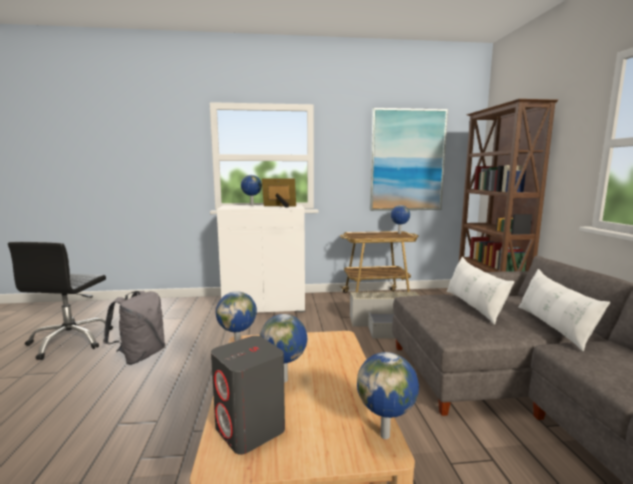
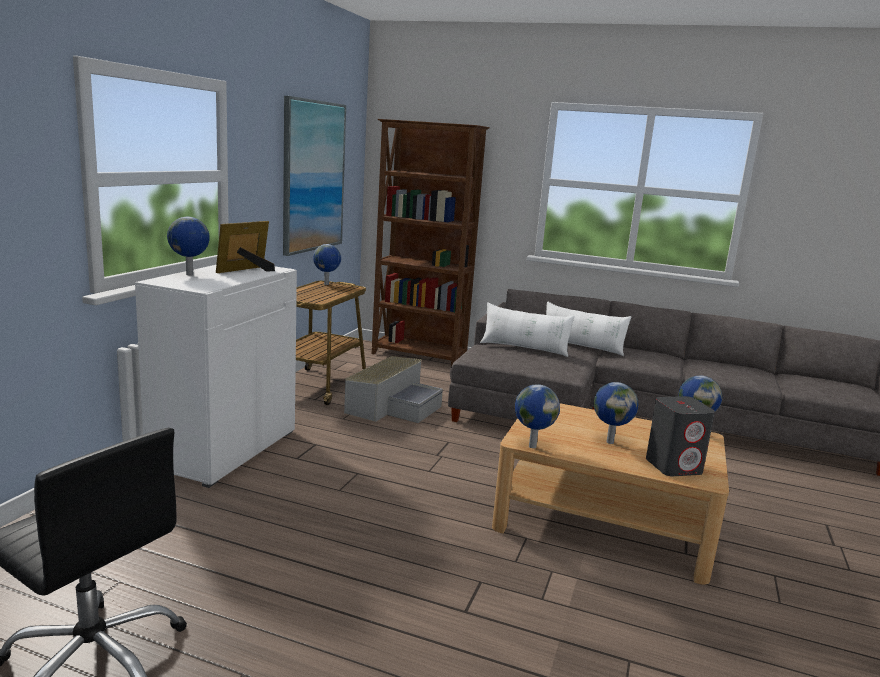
camera: 65 degrees left, 5 degrees up
grey backpack [103,291,165,365] -> none

